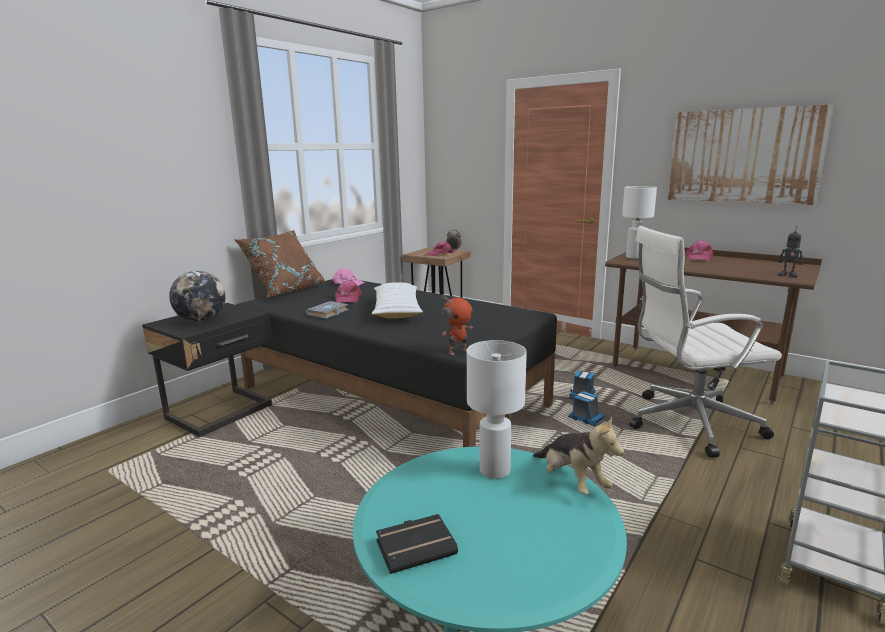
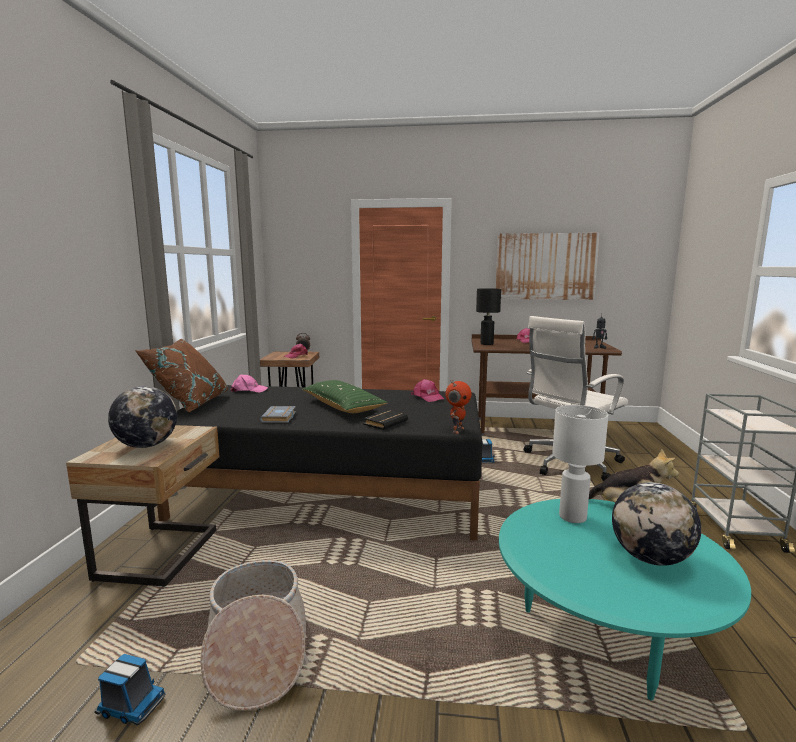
camera: 30 degrees left, 5 degrees down
black nightstand [142,303,272,437] -> beige nightstand [66,425,219,587]
pink cap [335,280,362,303] -> pink cap moved to [411,379,444,402]
white pillow [372,282,423,319] -> green pillow [302,380,388,413]
black book [376,514,458,574] -> black book moved to [363,410,408,430]
toy truck [568,391,605,426] -> toy truck moved to [95,654,165,725]
white table lamp [622,186,657,259] -> black table lamp [476,288,501,345]
none -> basket [200,560,309,711]
none -> globe [612,482,701,566]

